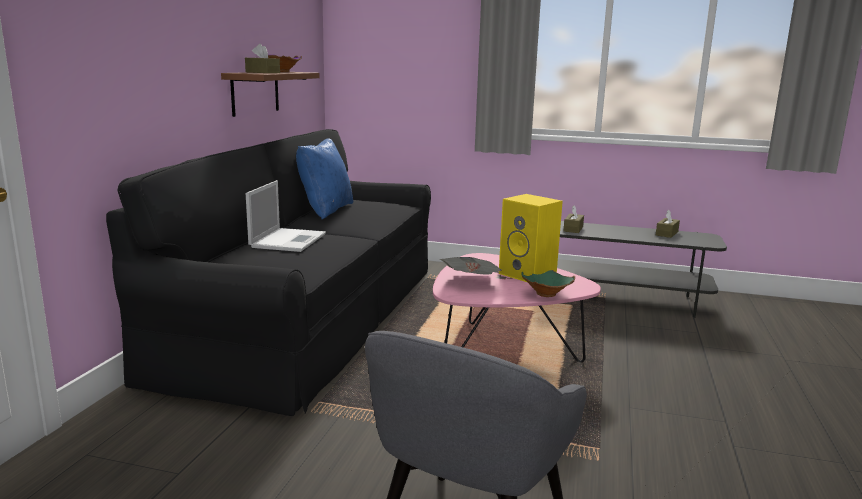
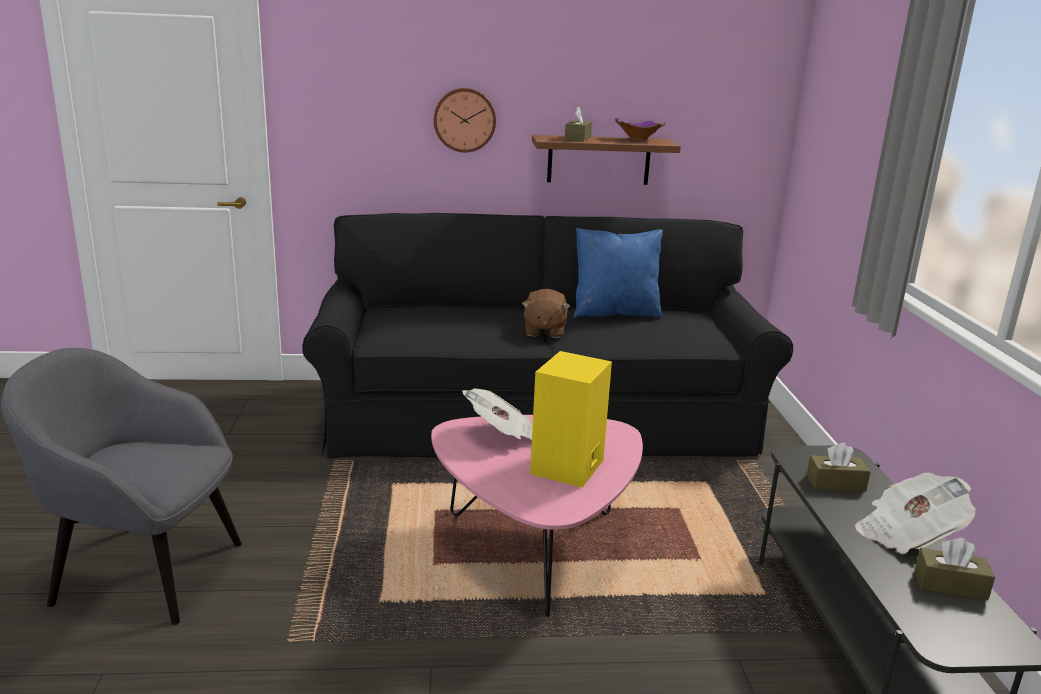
camera: 70 degrees right, 5 degrees up
laptop [246,180,326,252] -> none
green bowl [521,270,575,297] -> none
none -> wall clock [434,88,496,153]
none -> brown plush toy [522,289,570,338]
none -> newspaper [855,472,976,554]

